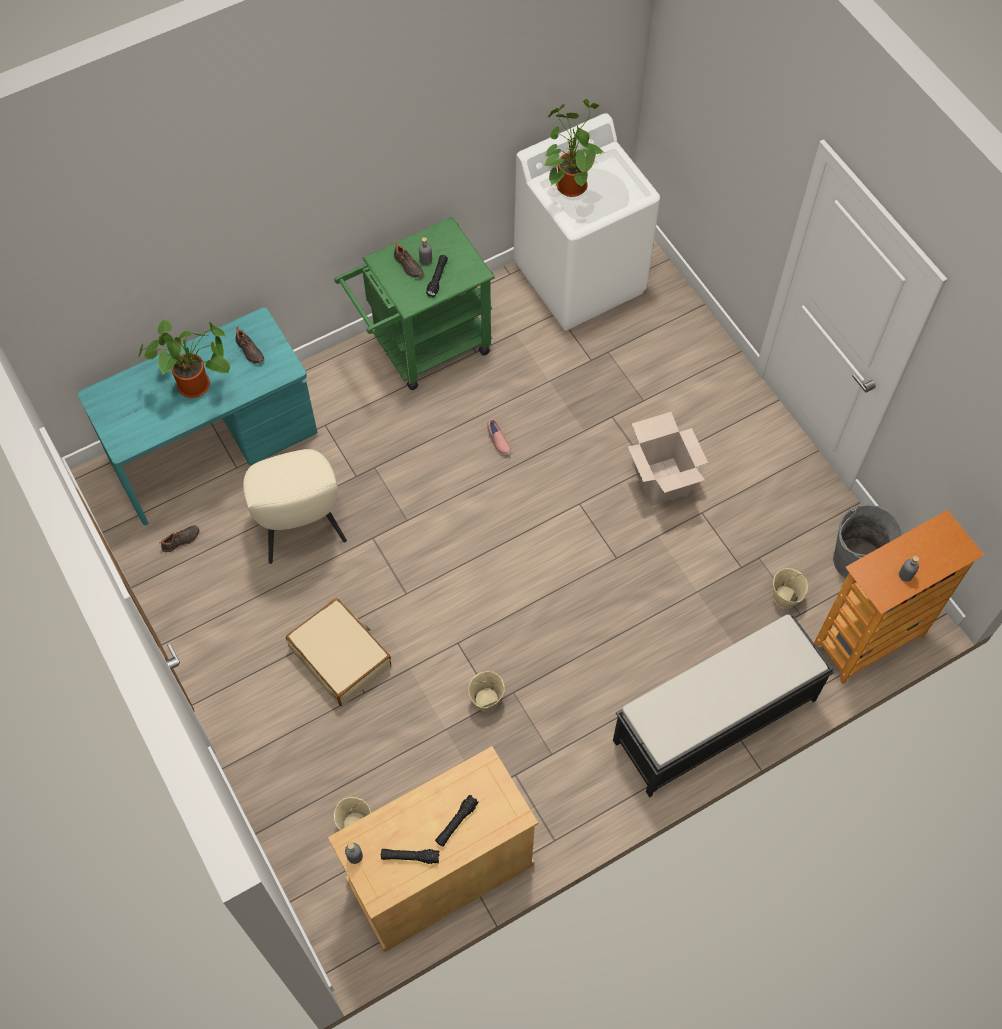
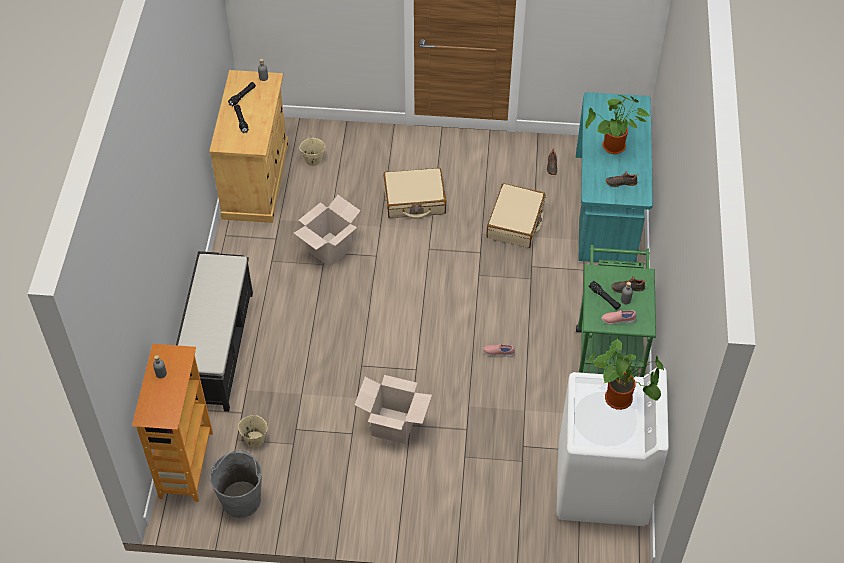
camera: 125 degrees right, 10 degrees down
beige chair [243,449,347,564] -> beige suitcase [487,183,545,248]
beige bucket [468,671,505,712] -> cardboard box [294,195,360,267]
none -> pink shoe [601,310,637,325]

